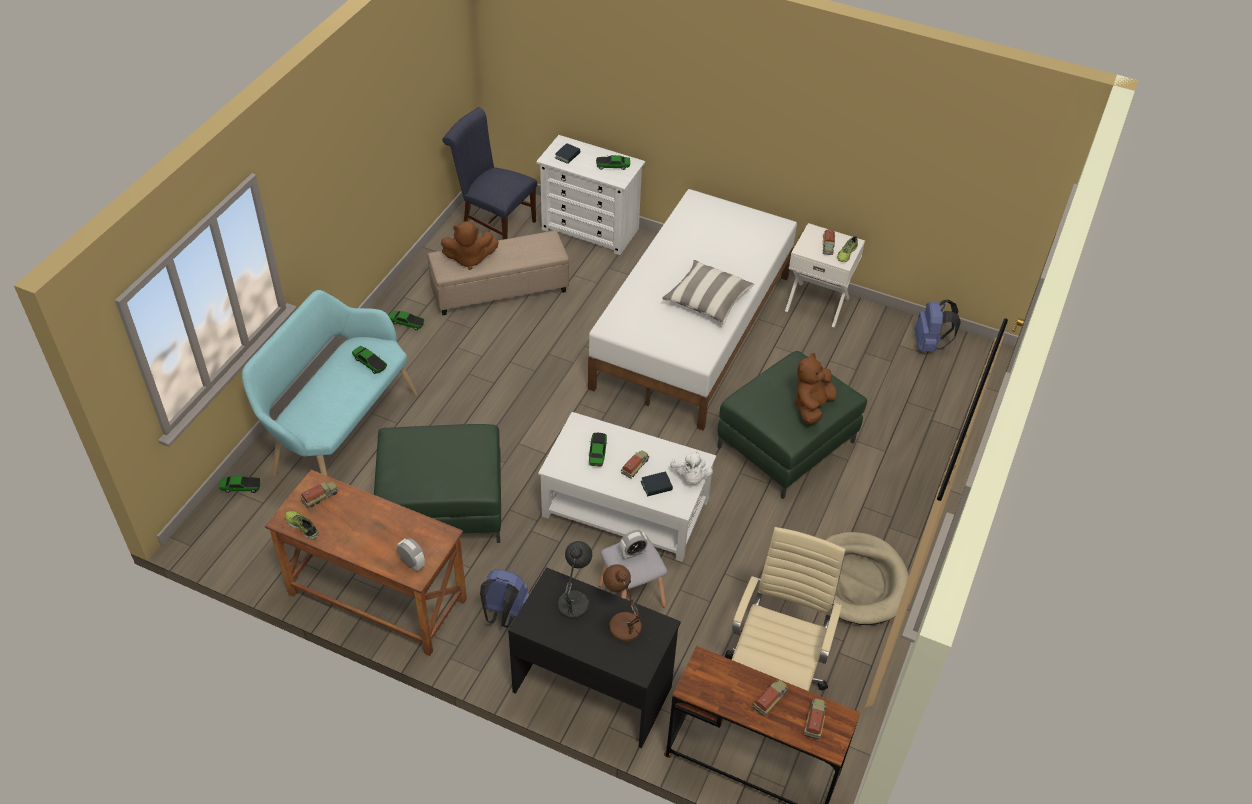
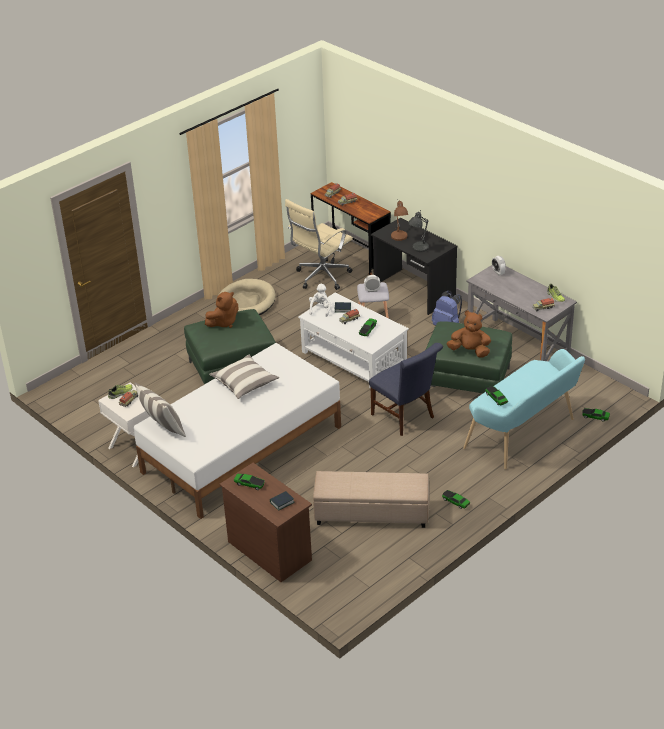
camera: 155 degrees left, 10 degrees down
brown desk [265,470,467,656] -> grey desk [466,265,577,362]
brown plush toy [441,221,499,270] -> brown plush toy moved to [446,311,491,358]
blue chair [442,107,537,240] -> blue chair moved to [369,343,443,436]
white dresser [536,135,645,255] -> brown dresser [220,463,312,582]
blue backpack [914,300,961,352] -> none
none -> pillow [134,383,186,437]

